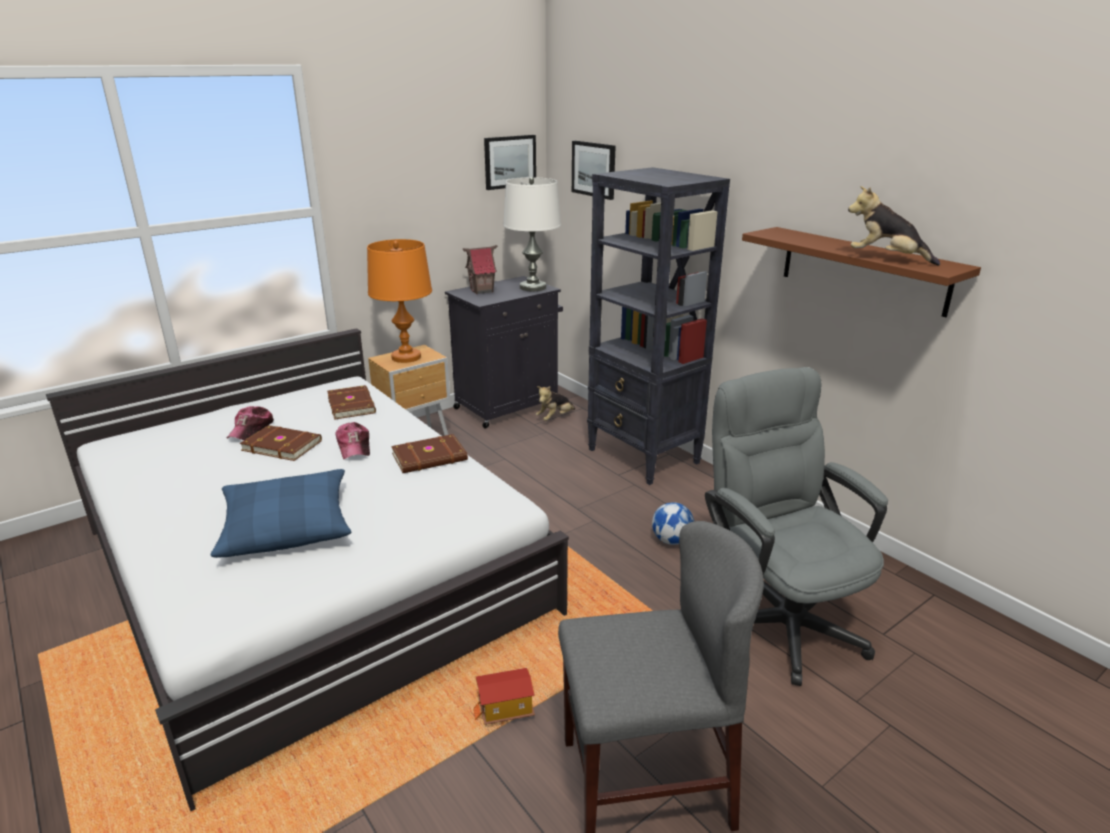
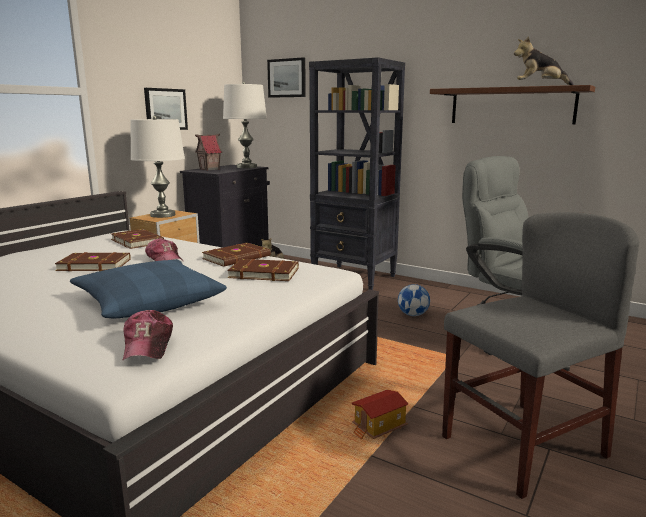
camera: 20 degrees left, 10 degrees down
cap [227,406,274,440] -> cap moved to [122,310,173,361]
orange table lamp [367,239,432,363] -> white table lamp [130,116,185,218]
picture [484,135,536,190] -> picture moved to [144,88,188,130]
none -> brown book [227,259,299,281]

